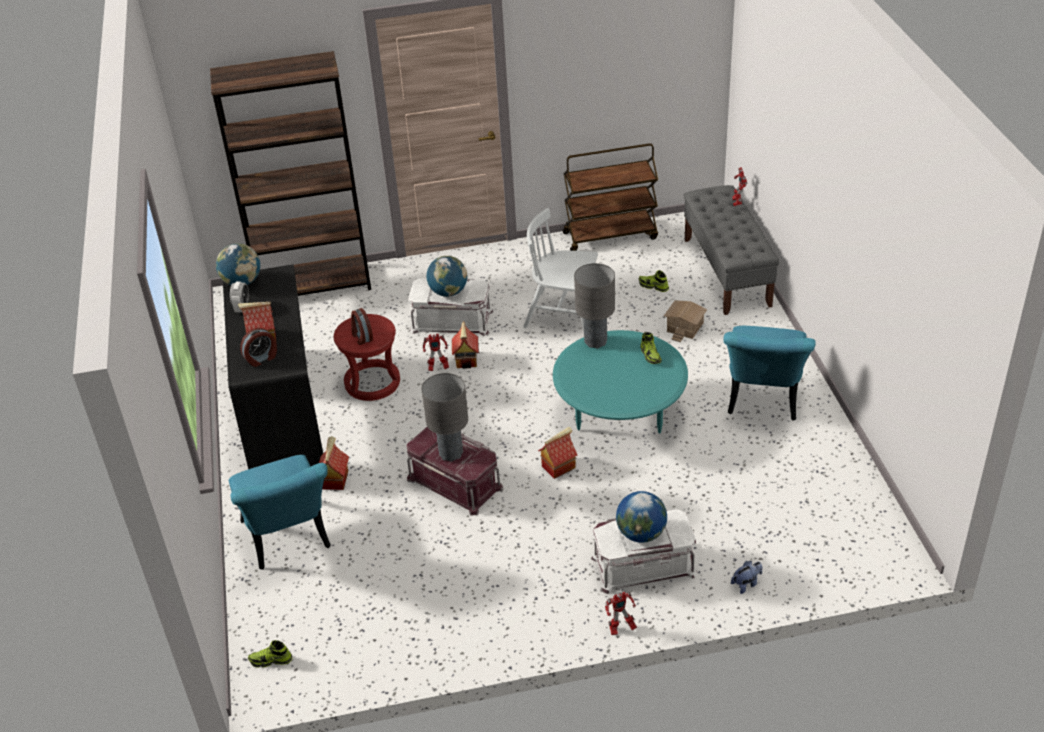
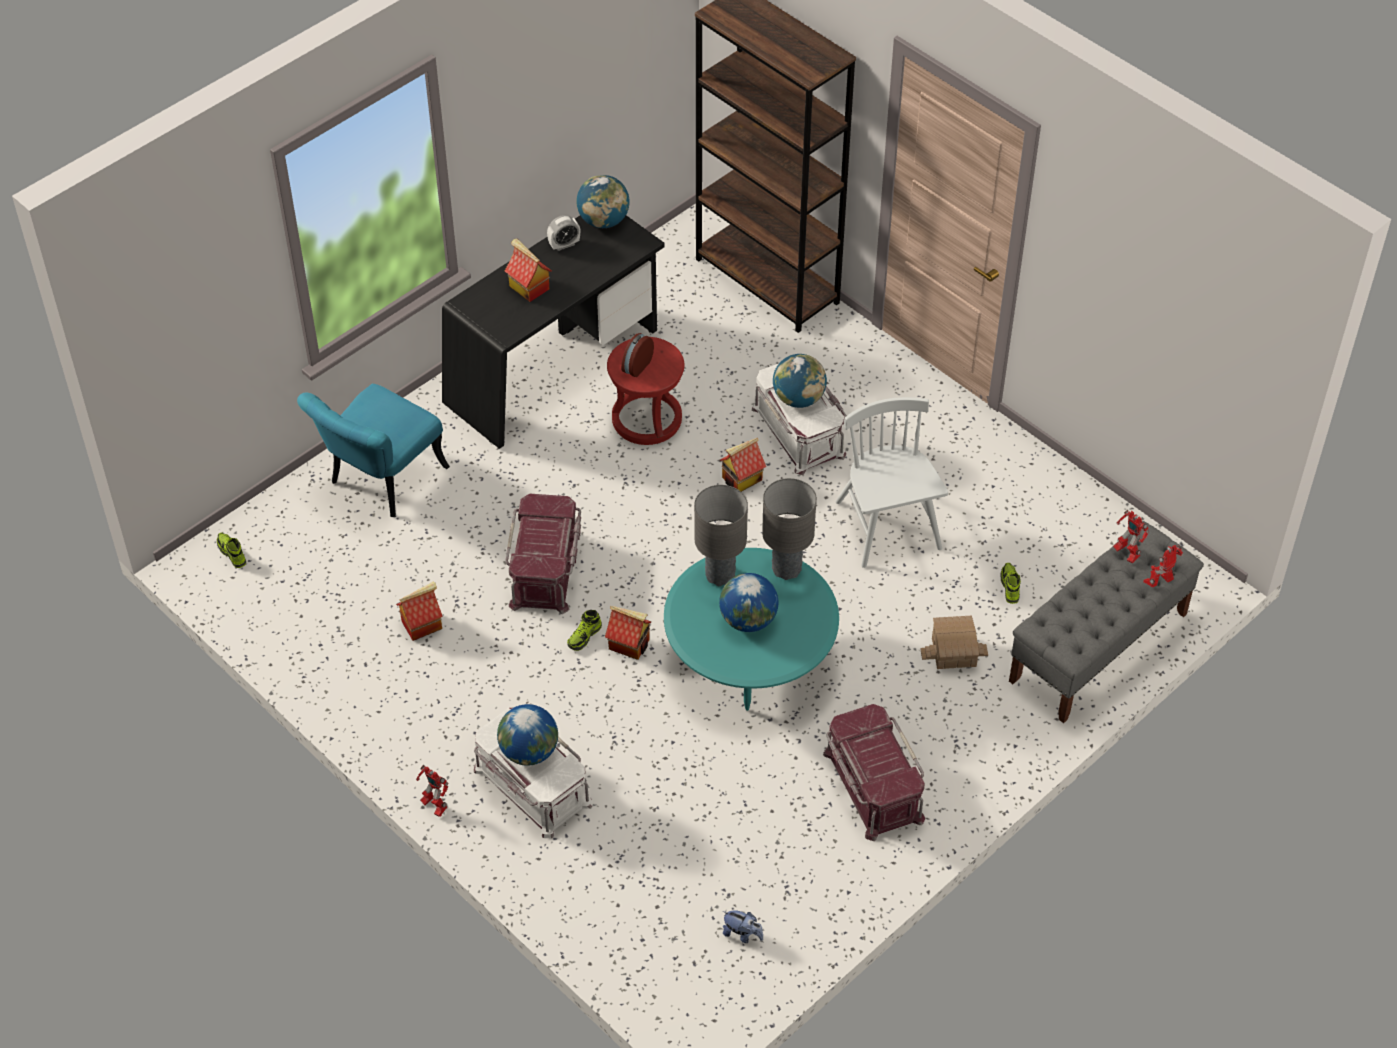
camera: 55 degrees right, 10 degrees up
alarm clock [240,328,277,367] -> none
toy house [319,436,349,490] -> toy house moved to [396,581,443,641]
grey table lamp [421,373,468,462] -> grey table lamp moved to [694,485,748,586]
toy robot [423,334,449,371] -> toy robot moved to [1113,510,1149,564]
brown cart [563,143,658,251] -> none
shoe [640,332,662,364] -> shoe moved to [567,610,602,651]
turquoise chair [723,326,816,421] -> red storage box [823,704,925,841]
plush toy [731,561,762,594] -> plush toy moved to [723,911,763,943]
none -> globe [719,573,778,632]

